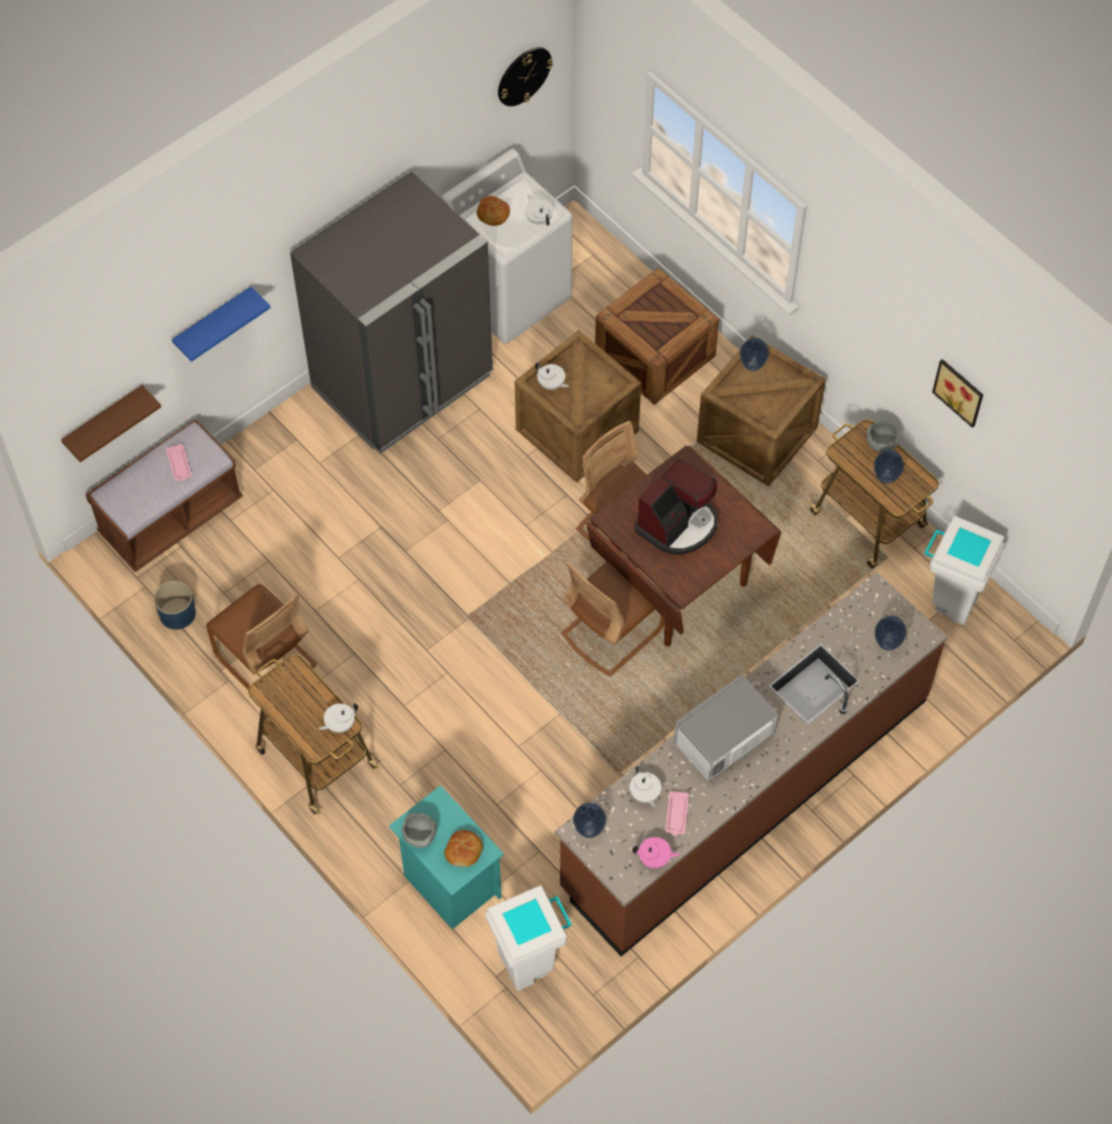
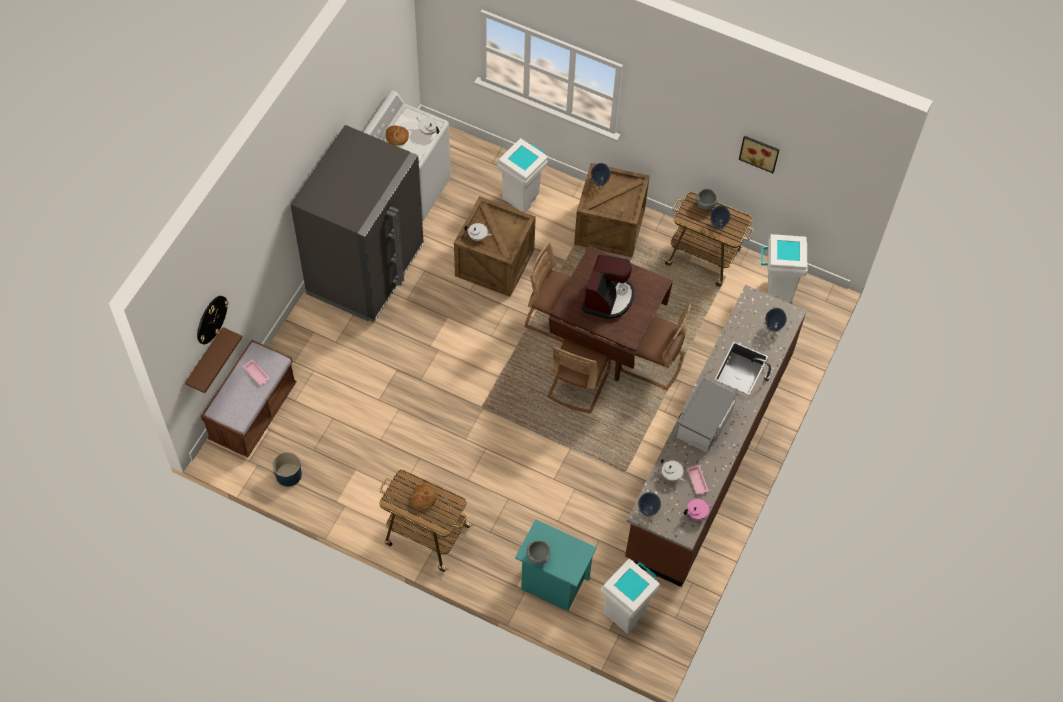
camera: 25 degrees left, 0 degrees up
blue shelf [172,286,271,362] -> none
brown chair [206,584,317,700] -> brown chair moved to [621,303,691,390]
white teapot [318,703,358,733] -> none
bread [444,830,483,867] -> bread moved to [412,484,436,510]
wall clock [498,47,553,106] -> wall clock moved to [197,296,229,344]
crate [595,268,719,405] -> white trash can [497,138,548,213]

